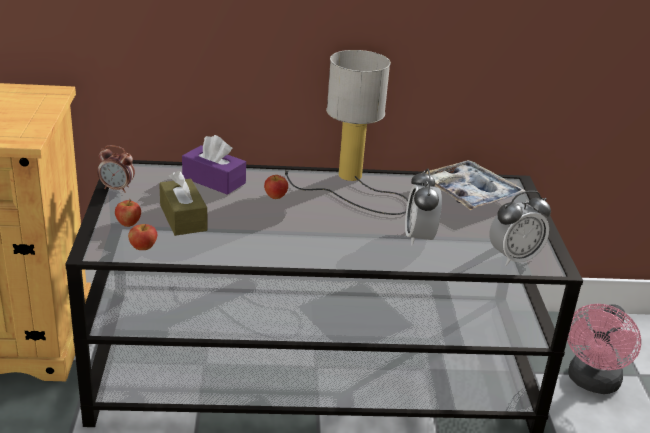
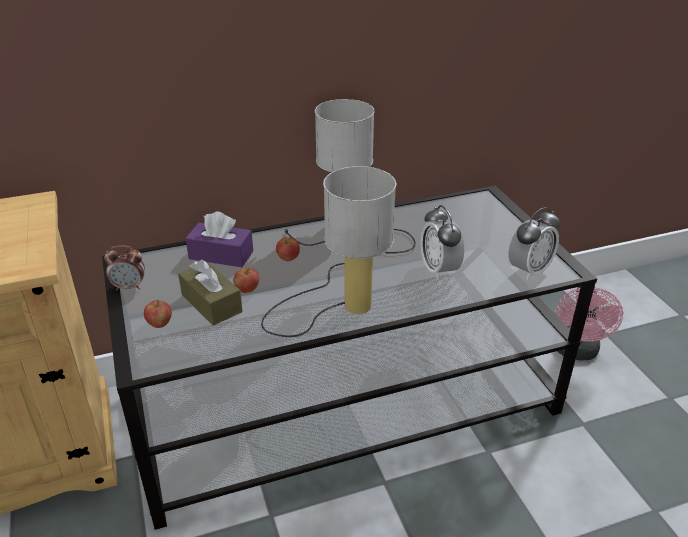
camera: 15 degrees left, 5 degrees up
apple [128,224,157,250] -> apple moved to [233,268,259,293]
tray [426,160,525,210] -> none
none -> table lamp [261,166,396,337]

